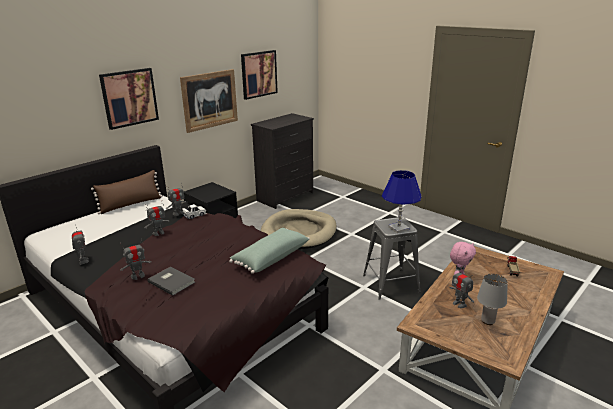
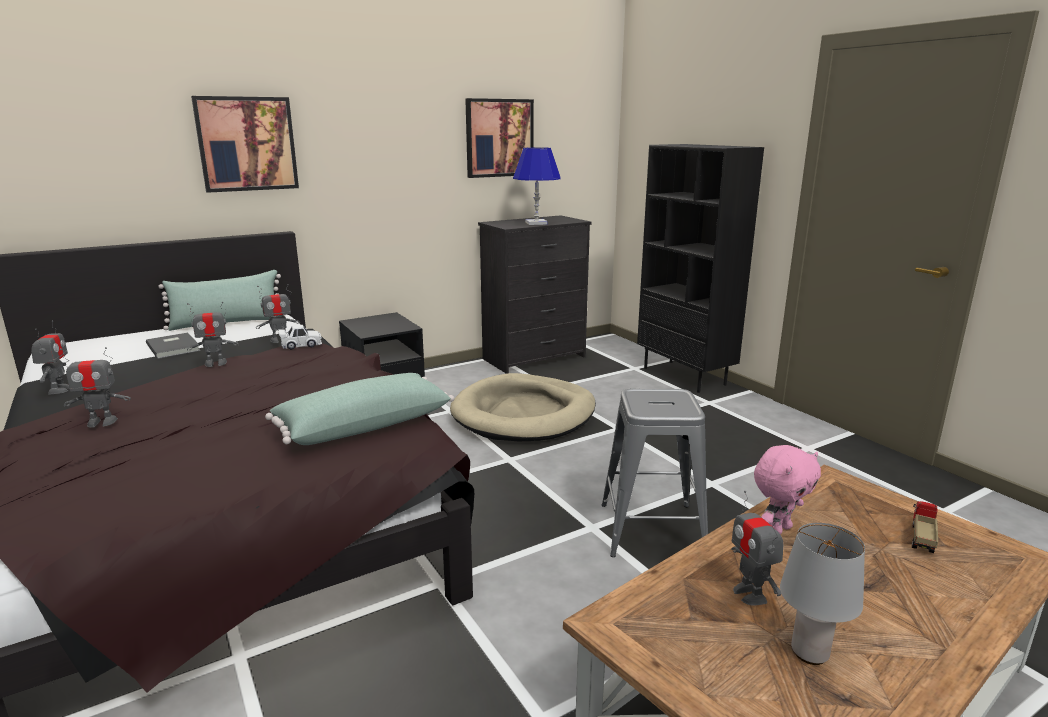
camera: 15 degrees right, 5 degrees down
brown pillow [91,170,163,214] -> green pillow [159,270,285,331]
grey book [148,267,195,296] -> grey book moved to [146,333,201,359]
picture [180,69,238,133] -> none
blue table lamp [382,170,422,233] -> blue table lamp moved to [513,147,561,225]
none -> black bookcase [637,144,764,393]

